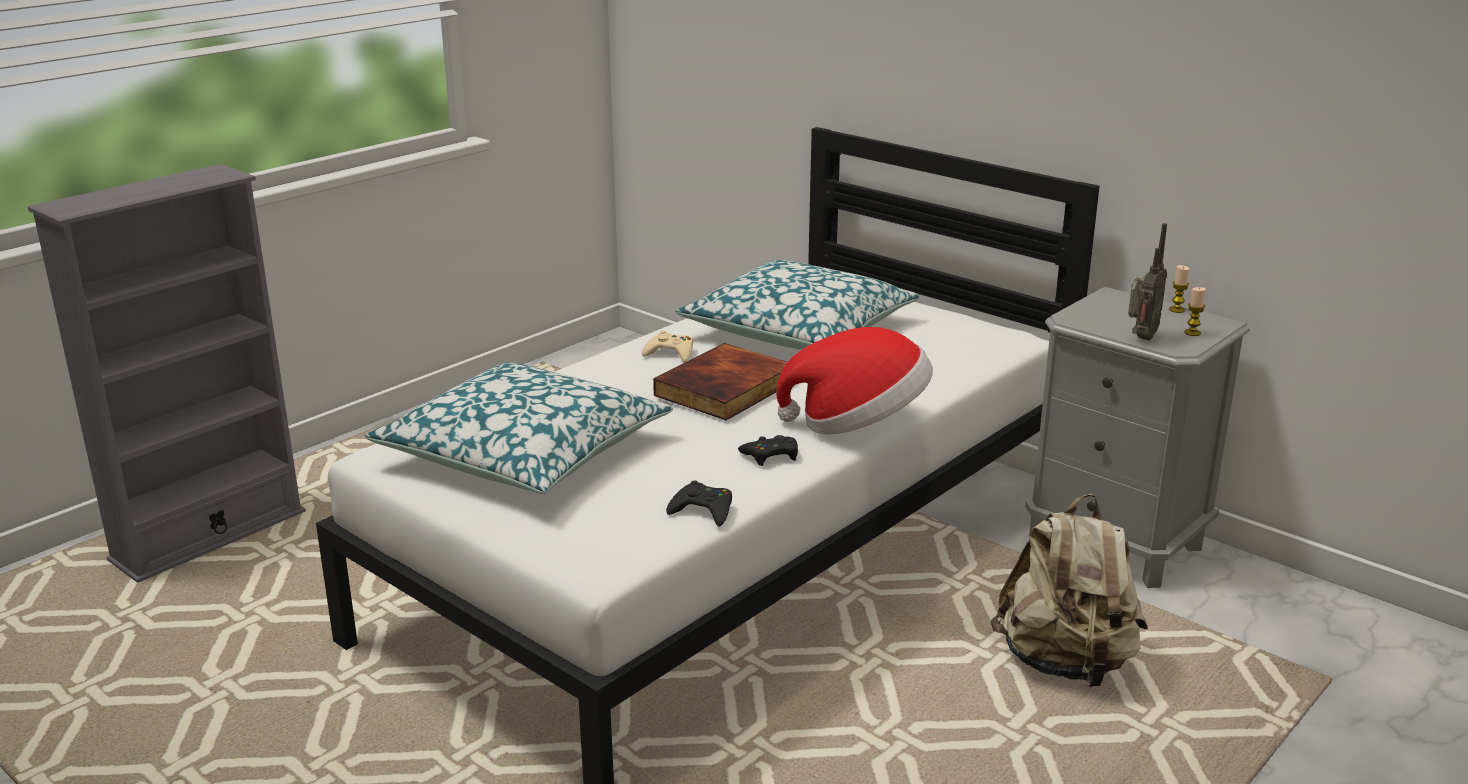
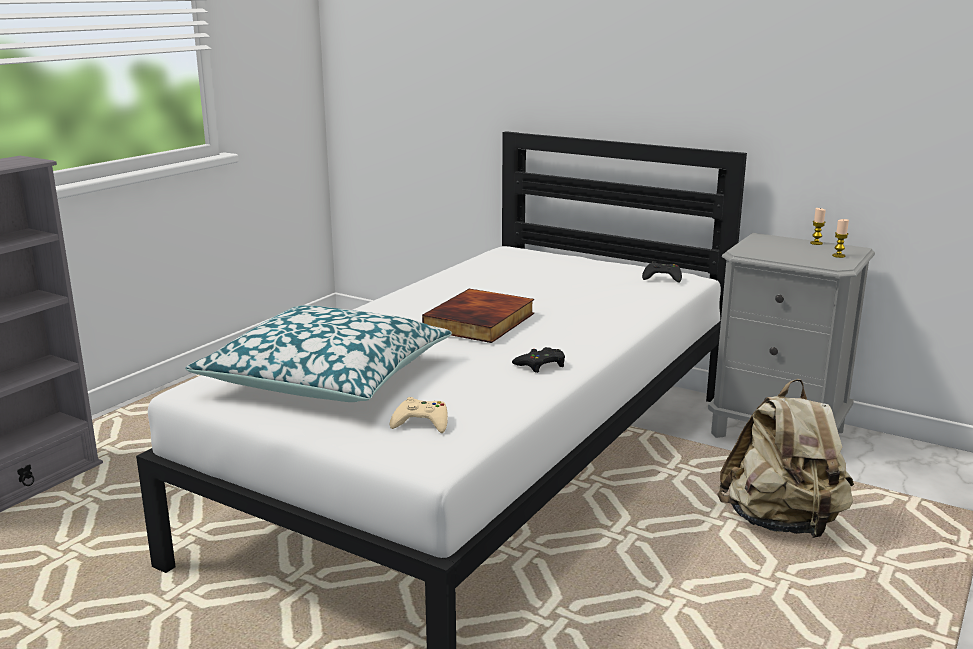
camera: 10 degrees left, 5 degrees down
beige game controller [642,331,693,363] -> beige game controller moved to [389,397,448,433]
black game controller [666,480,732,527] -> black game controller moved to [642,261,682,283]
pillow [675,260,920,350] -> none
hat [776,327,933,434] -> none
radio [1128,223,1167,341] -> none

